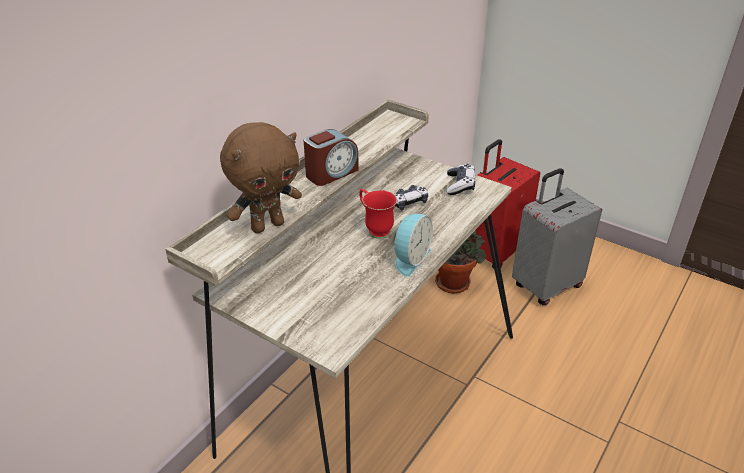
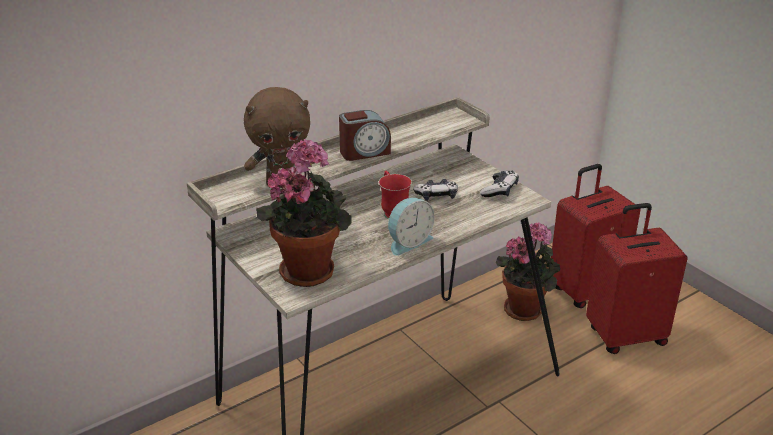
camera: 20 degrees right, 5 degrees down
grey suitcase [512,168,602,305] -> red suitcase [586,203,688,354]
none -> potted plant [256,139,351,287]

